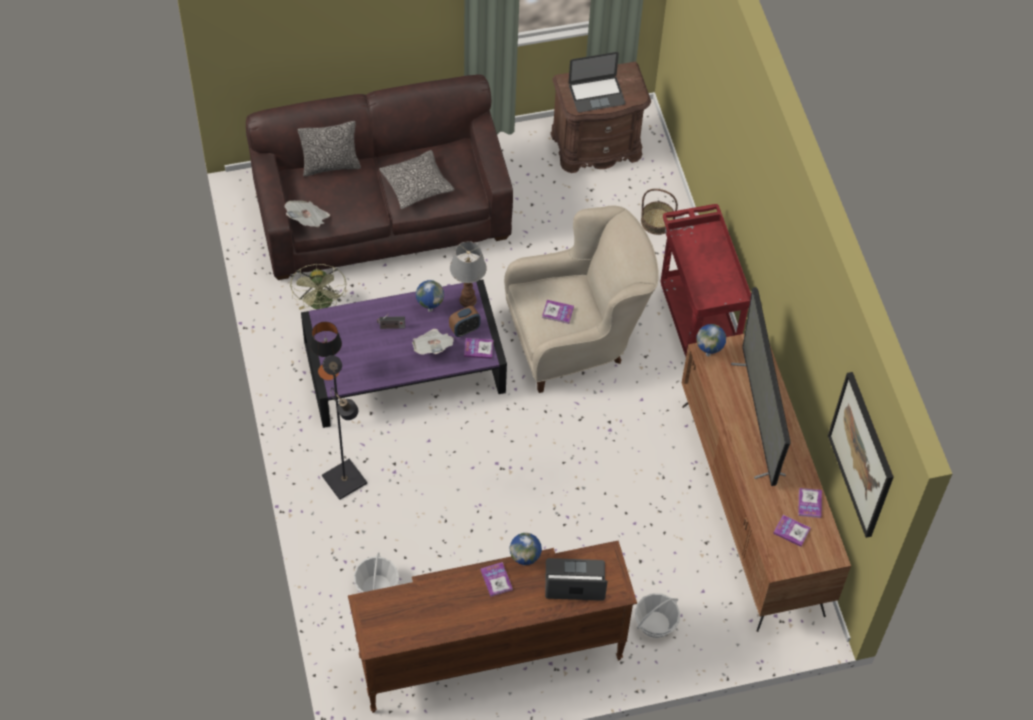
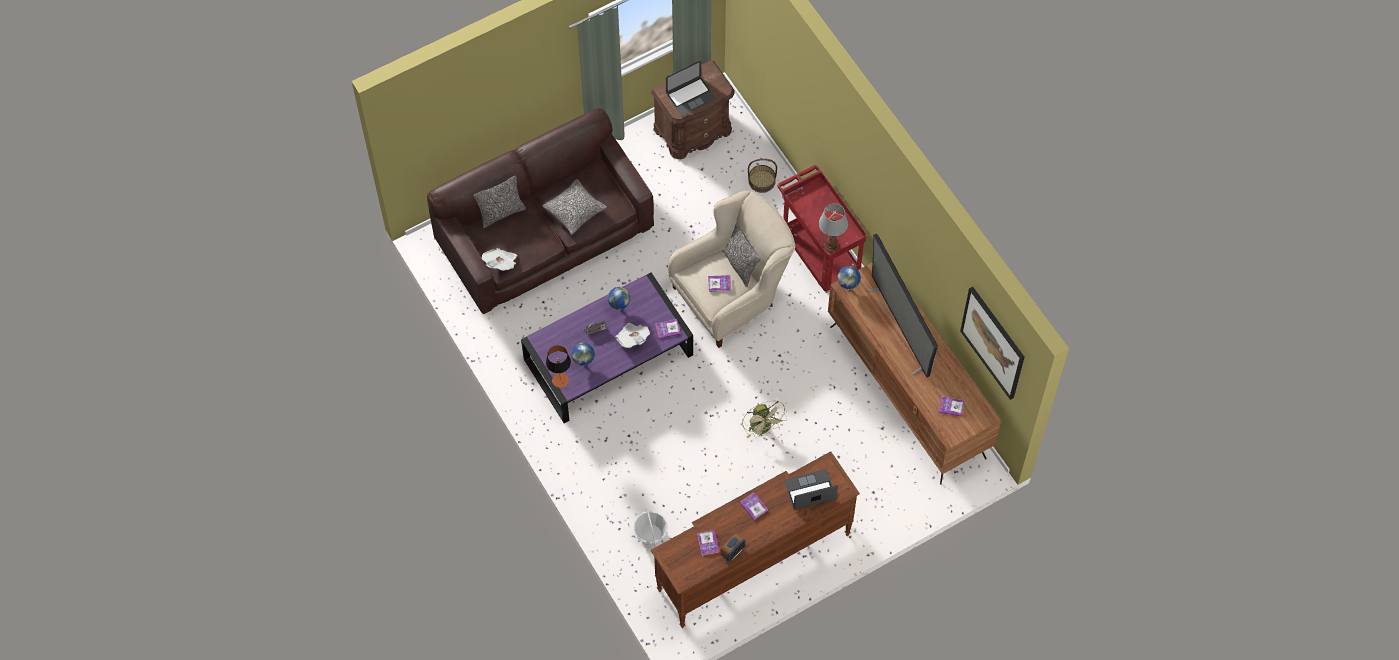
camera: 15 degrees left, 5 degrees up
green fan [290,264,346,310] -> green fan moved to [742,401,787,438]
black floor lamp [322,355,367,500] -> none
alarm clock [449,306,481,337] -> alarm clock moved to [720,533,745,562]
table lamp [450,241,487,307] -> table lamp moved to [819,203,848,252]
globe [510,533,542,566] -> globe moved to [572,343,595,366]
basket [635,593,680,638] -> none
book [798,488,822,518] -> book moved to [697,530,720,556]
none -> pillow [723,223,761,287]

